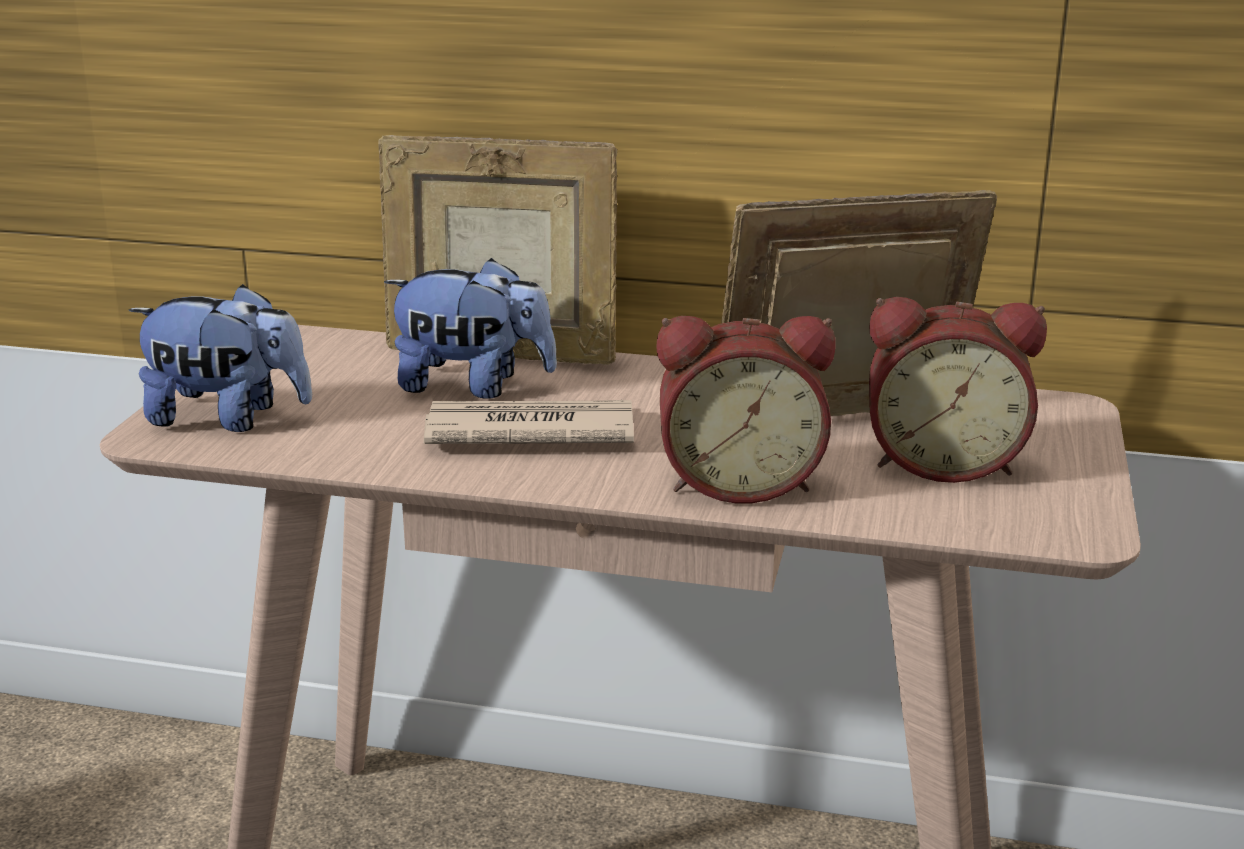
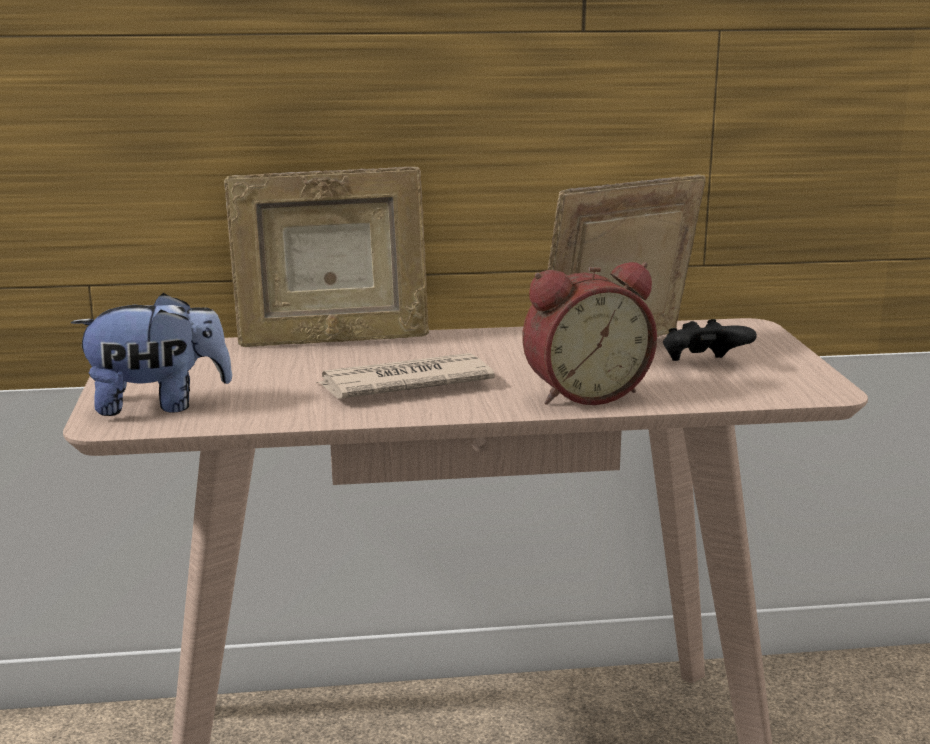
camera: 20 degrees left, 5 degrees down
plush toy [384,258,557,399] -> none
alarm clock [869,297,1047,483] -> black game controller [663,319,757,361]

